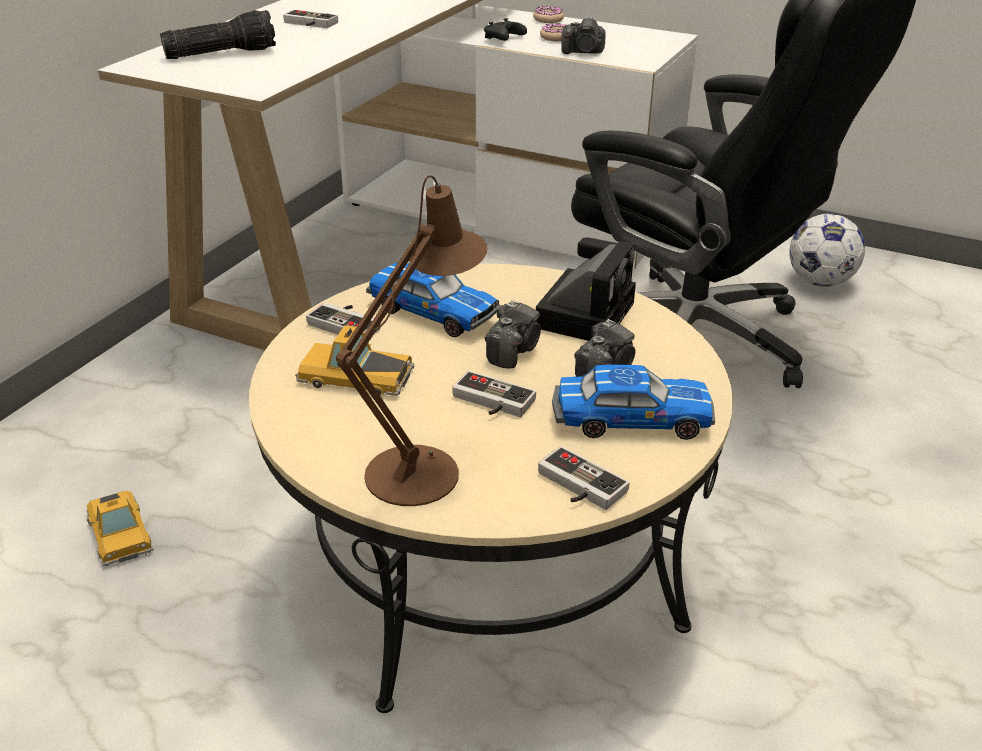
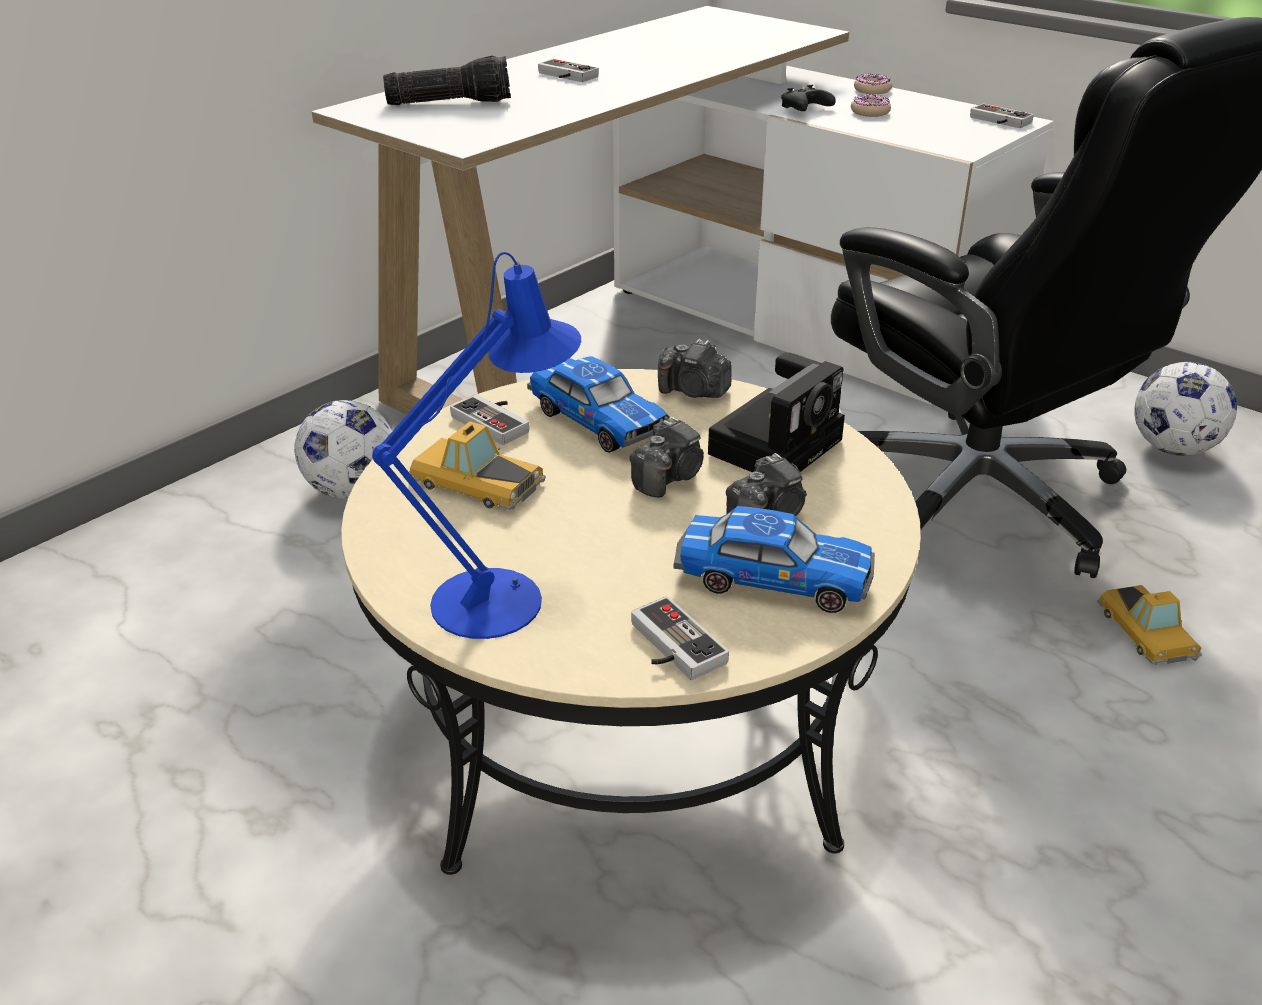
camera: 15 degrees right, 0 degrees up
toy car [86,490,154,566] -> toy car moved to [1097,585,1202,665]
brown table lamp [336,175,487,506] -> blue table lamp [372,252,581,639]
game controller [452,371,536,417] -> game controller moved to [970,104,1034,128]
camera [561,17,606,54] -> camera moved to [658,339,732,398]
none -> football [294,400,392,499]

